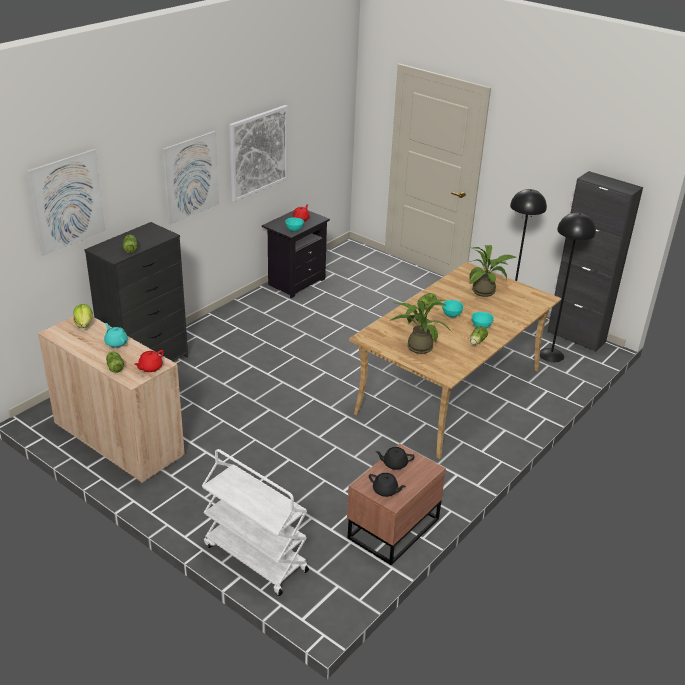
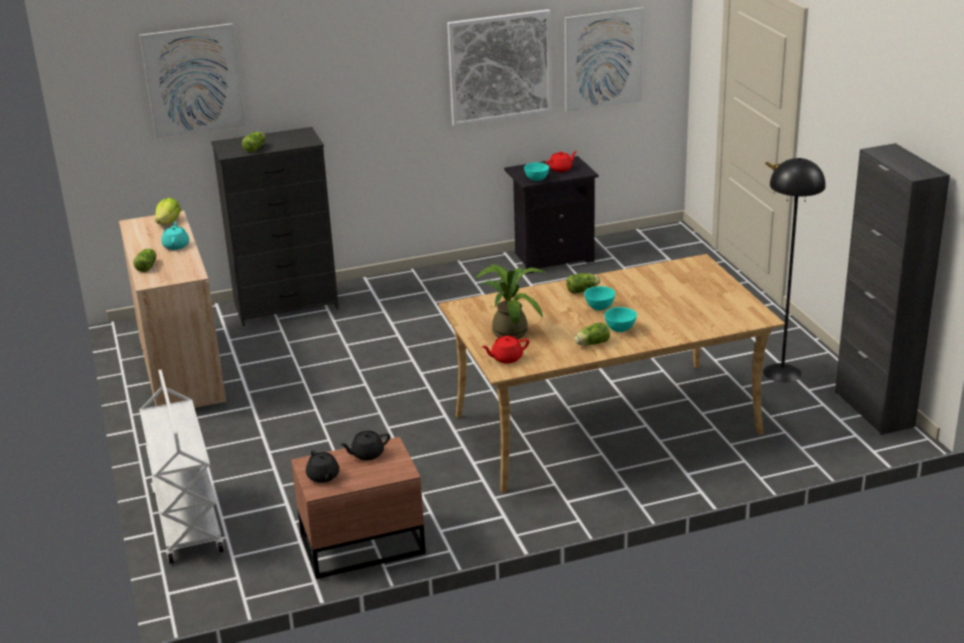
camera: 35 degrees right, 5 degrees down
red teapot [134,350,164,372] -> red teapot moved to [481,336,529,364]
picture [162,131,219,225] -> picture moved to [565,7,644,112]
black teapot [375,447,415,470] -> black teapot turned 60 degrees counterclockwise [340,431,390,460]
potted plant [469,245,517,297] -> none
black floor lamp [540,212,596,362] -> none

